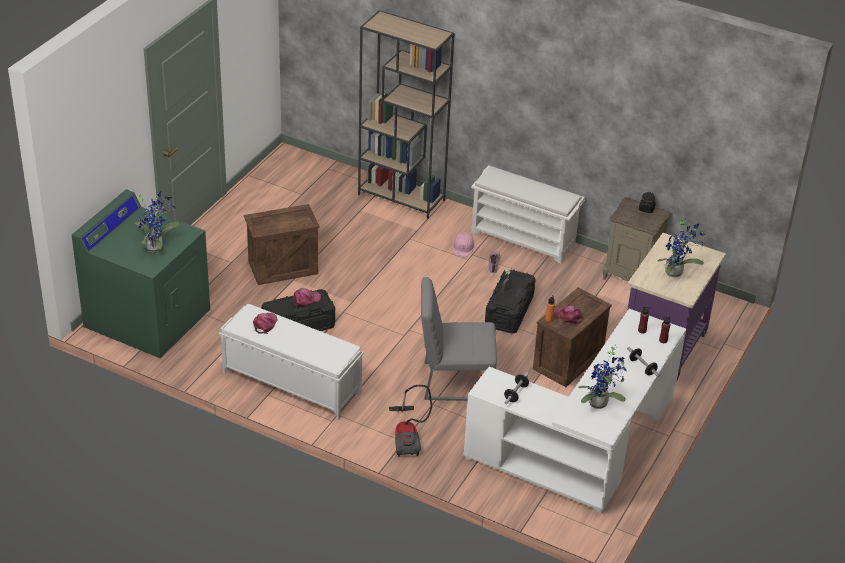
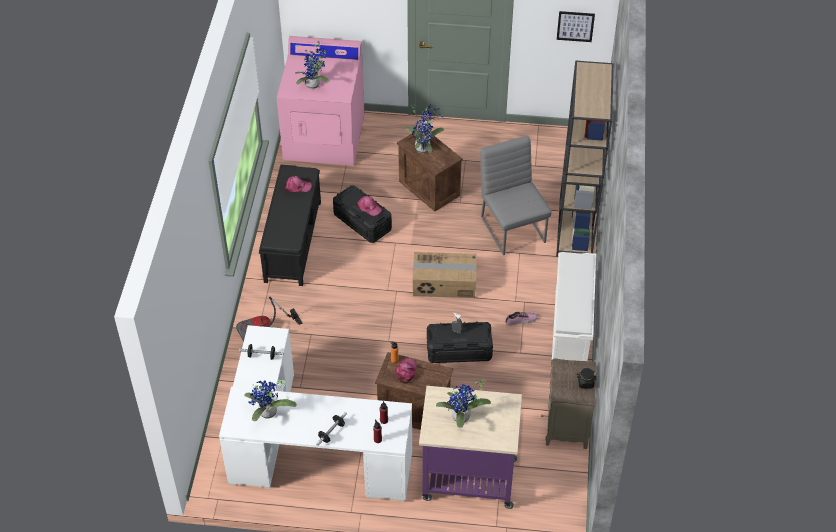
camera: 70 degrees right, 10 degrees up
green washing machine [72,189,210,359] -> pink washing machine [277,36,364,166]
white bench [219,304,364,421] -> black bench [259,164,321,286]
grey chair [421,277,497,401] -> grey chair moved to [480,136,551,255]
pink hard hat [453,232,475,257] -> none
none -> potted plant [405,104,444,153]
none -> cardboard box [413,252,477,298]
none -> picture [557,11,595,42]

